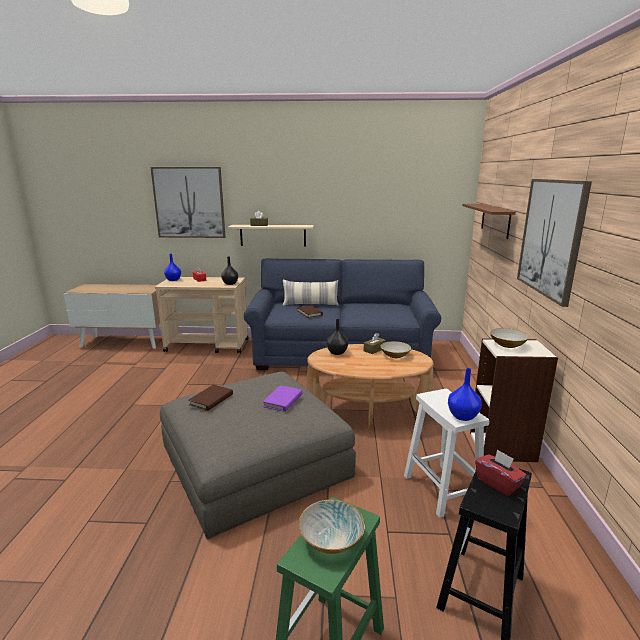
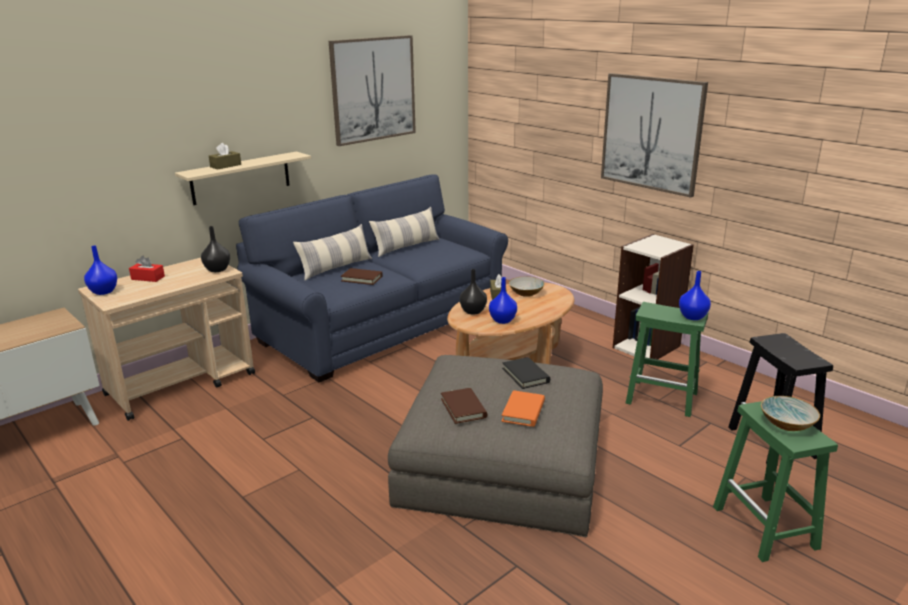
camera: 45 degrees left, 5 degrees up
picture [151,167,226,238] -> picture moved to [329,35,416,146]
purple book [263,385,302,412] -> black book [502,357,550,389]
white stool [404,389,489,518] -> green stool [626,302,708,417]
brown shelf [462,204,516,239] -> none
red tissue box [475,449,527,496] -> none
bowl [490,328,529,348] -> none
none -> pillow [369,207,440,257]
none -> blue vase [489,277,517,324]
none -> orange book [501,390,545,427]

